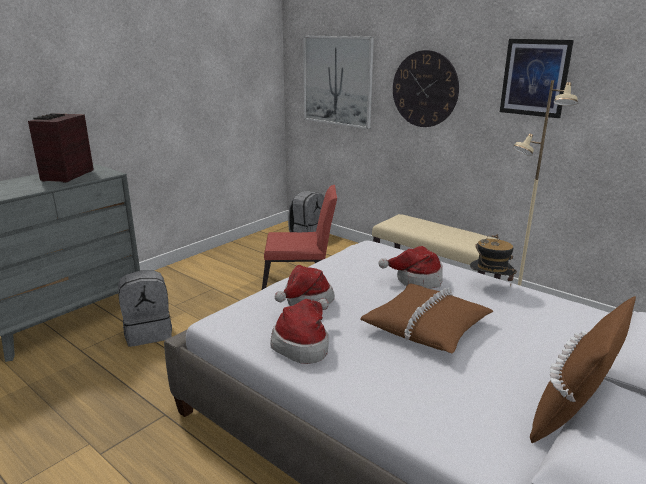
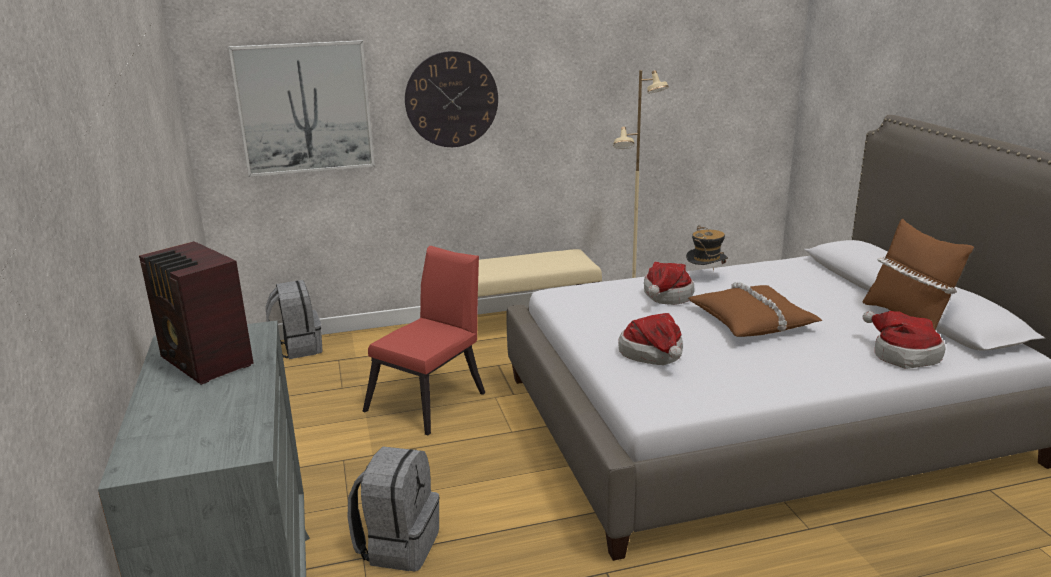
camera: 55 degrees left, 0 degrees up
hat [270,299,329,364] -> hat moved to [863,311,946,369]
picture [500,39,574,118] -> none

